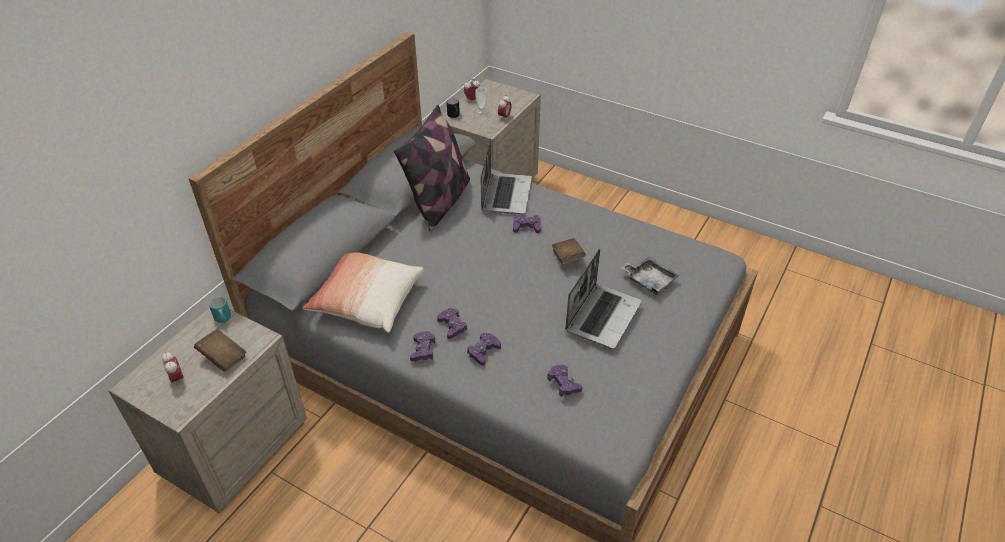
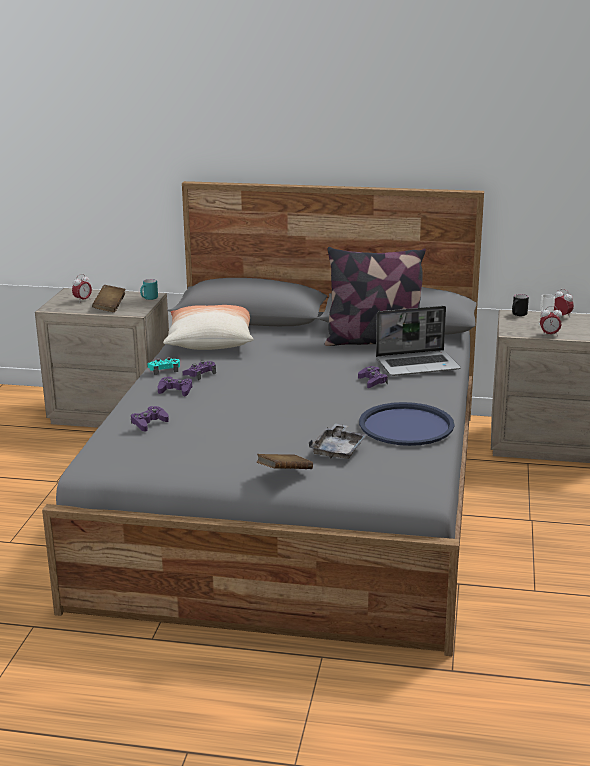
camera: 70 degrees right, 20 degrees down
purple game controller [410,331,435,361] -> turquoise game controller [148,357,180,375]
brown book [551,238,586,264] -> brown book moved to [257,454,313,469]
laptop [565,249,642,349] -> none
none -> blue tray [359,402,455,446]

